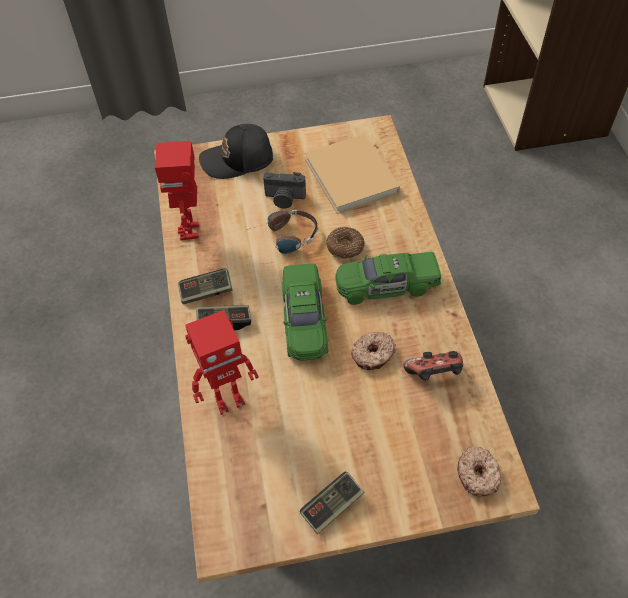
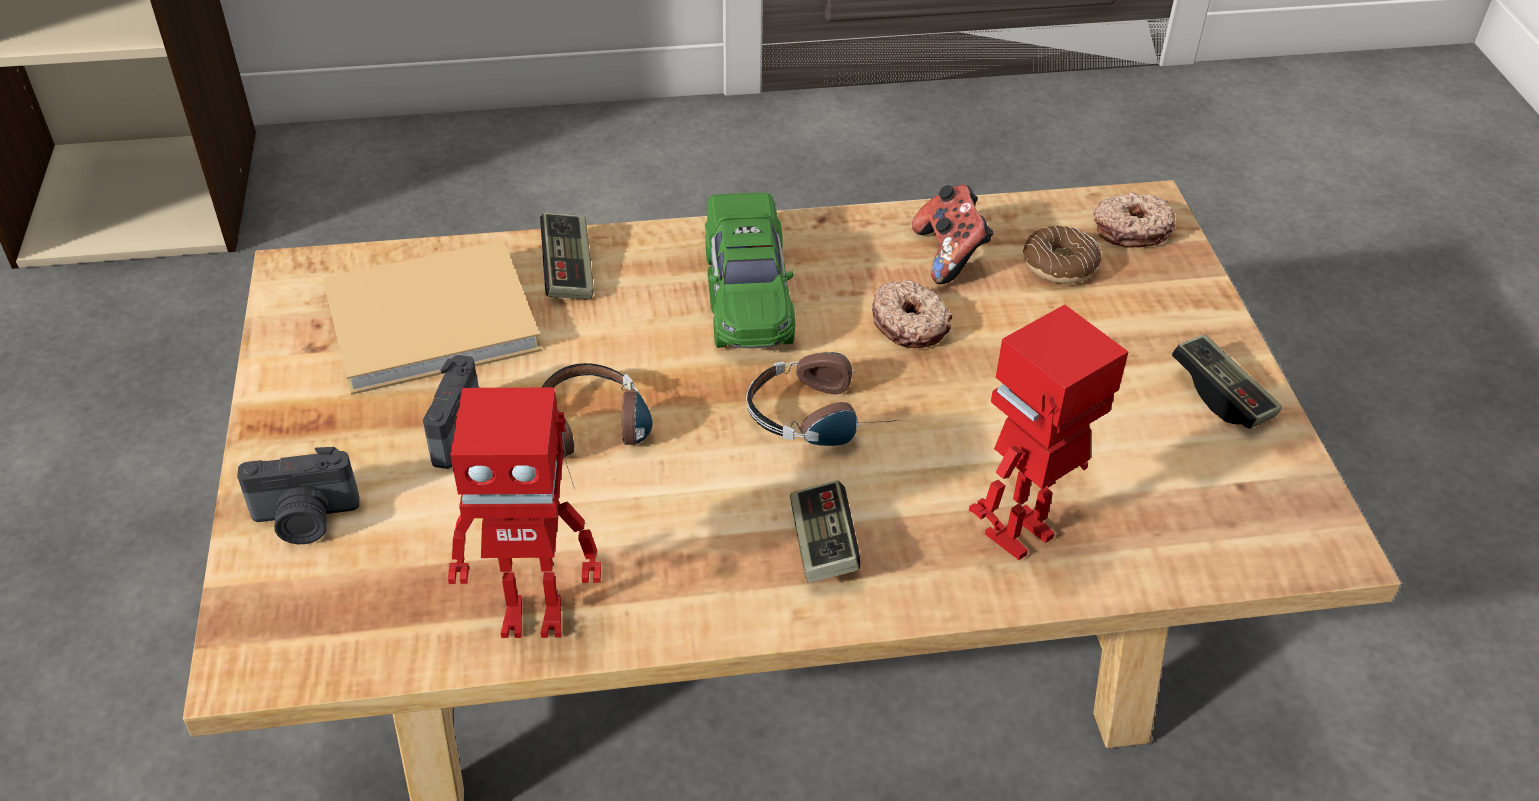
camera: 90 degrees left, 10 degrees down
game controller [178,269,232,304] -> game controller moved to [540,212,594,299]
toy robot [185,310,259,415] -> toy robot turned 105 degrees counterclockwise [969,305,1128,560]
black cap [199,124,273,179] -> camera [237,447,359,544]
green toy car [282,264,328,361] -> headphones [746,352,902,446]
donut [326,227,364,260] -> donut moved to [1023,226,1102,284]

